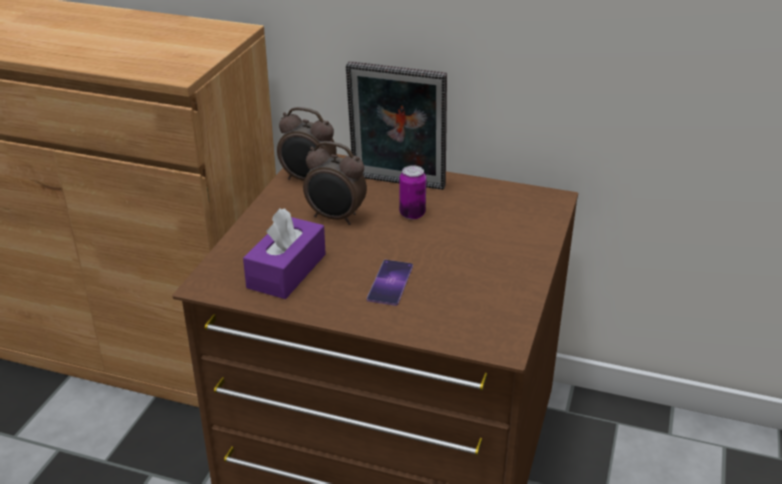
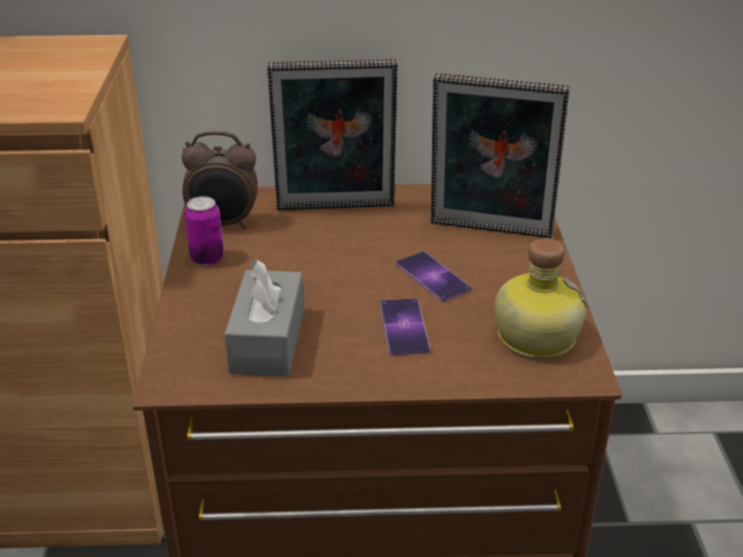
camera: 20 degrees left, 0 degrees up
purple tissue box [243,208,326,299] -> grey tissue box [224,259,304,377]
alarm clock [303,141,367,225] -> none
can [399,165,426,219] -> can moved to [185,196,224,266]
none -> phone [396,251,472,302]
none -> picture frame [431,73,570,238]
none -> bottle [494,238,588,359]

